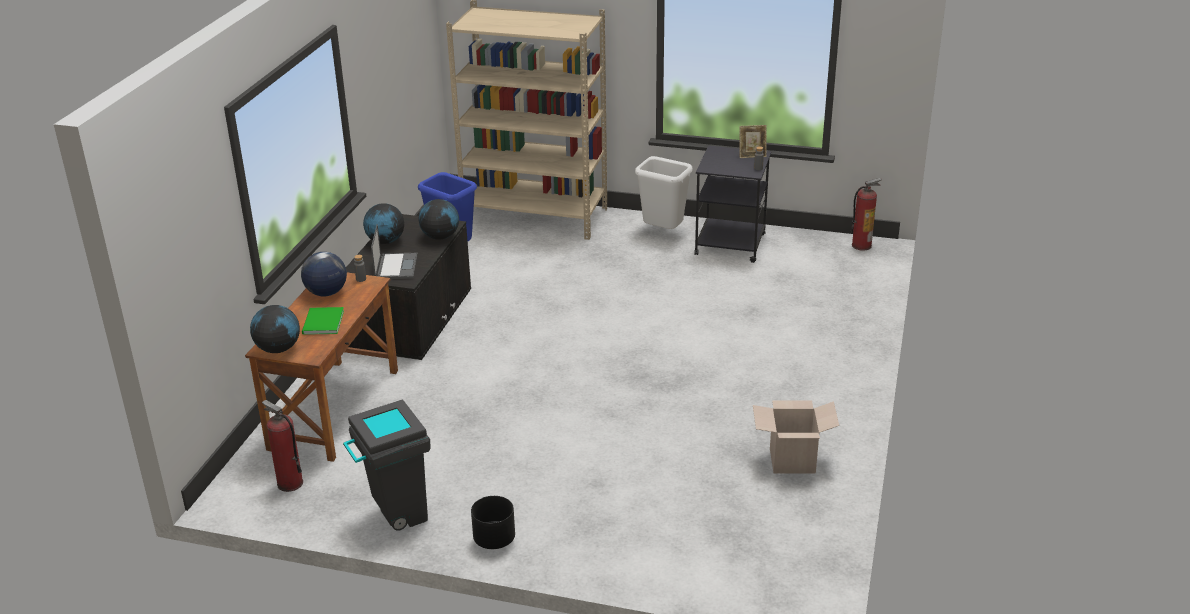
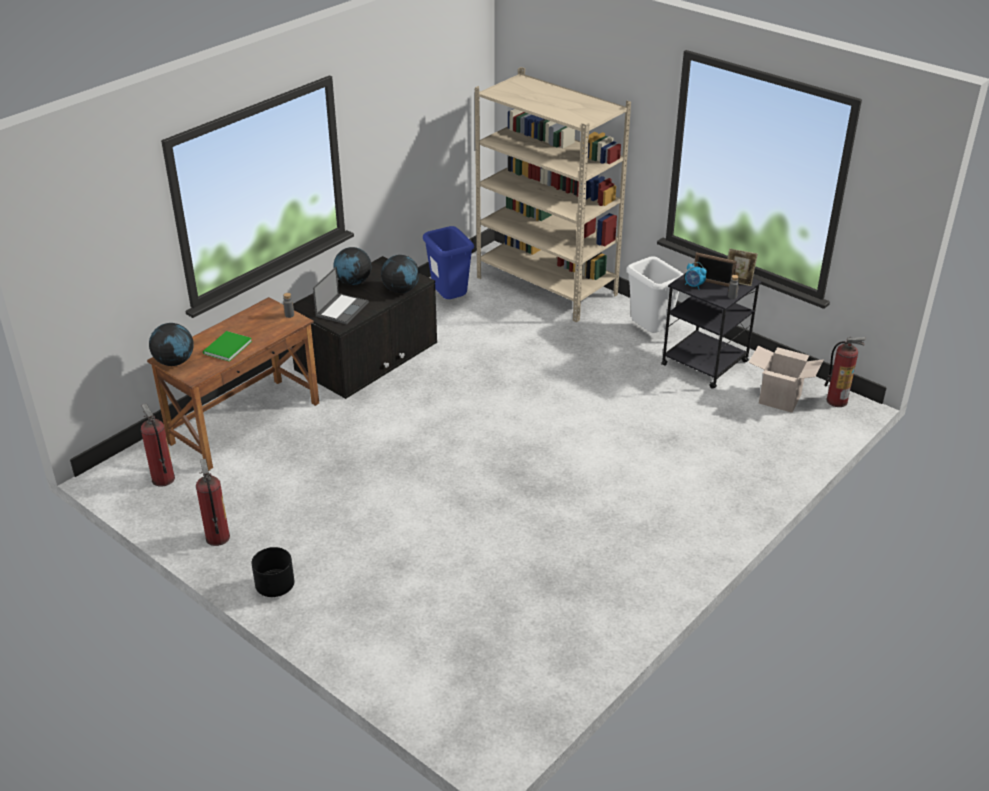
camera: 25 degrees right, 5 degrees up
globe [301,252,347,296] -> none
grey trash can [343,400,431,531] -> fire extinguisher [196,459,230,546]
cardboard box [753,401,839,474] -> cardboard box moved to [748,346,824,413]
none -> alarm clock [685,262,707,290]
none -> picture frame [694,252,737,287]

